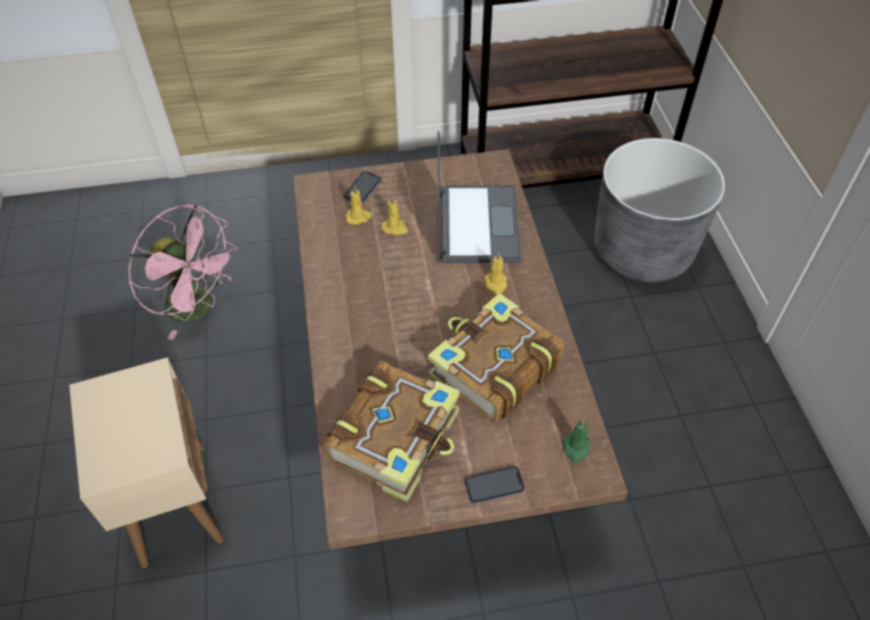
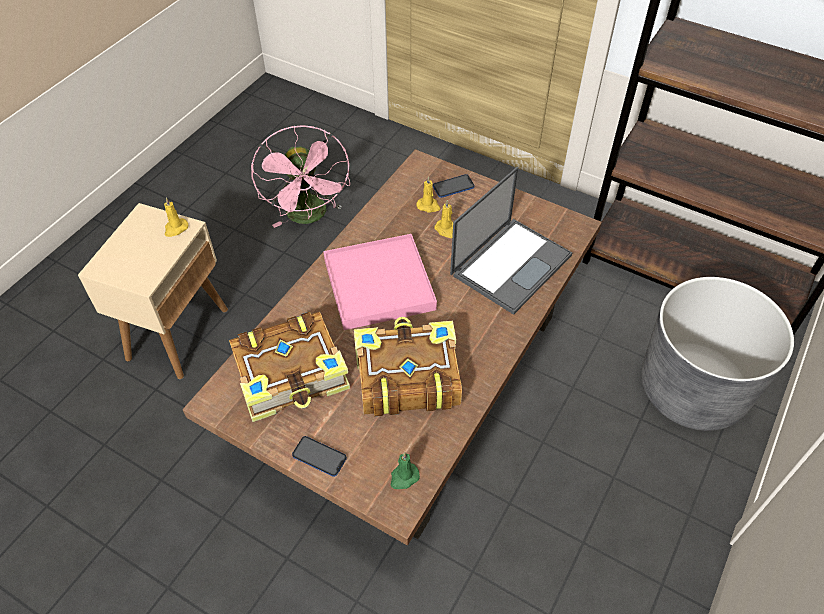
camera: 40 degrees right, 0 degrees up
yellow candle [484,252,507,295] -> yellow candle moved to [164,198,188,237]
none -> pink tray [323,234,437,330]

